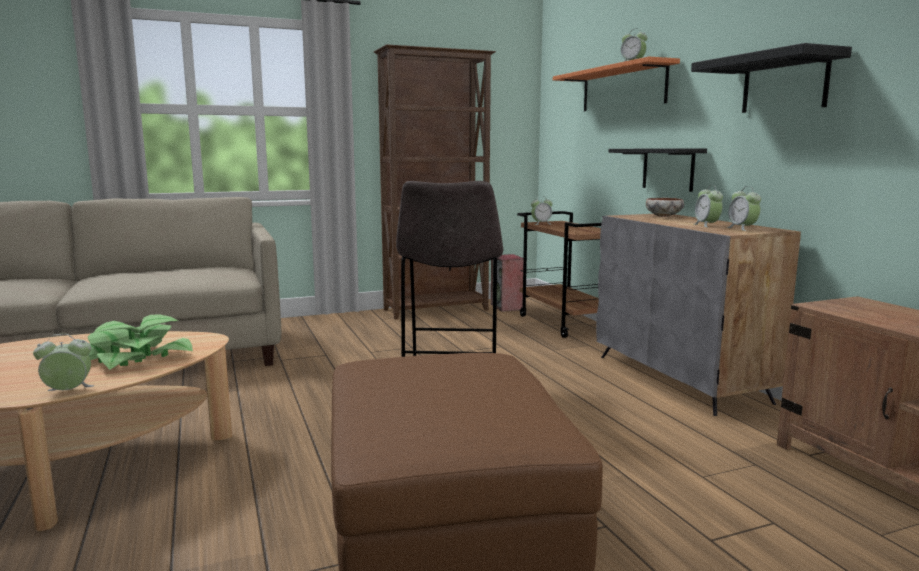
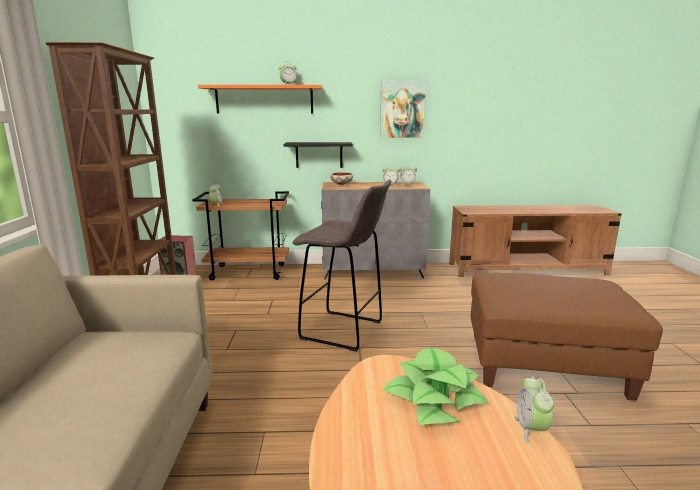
camera: 70 degrees left, 5 degrees up
black shelf [691,43,852,113] -> picture [380,80,426,138]

